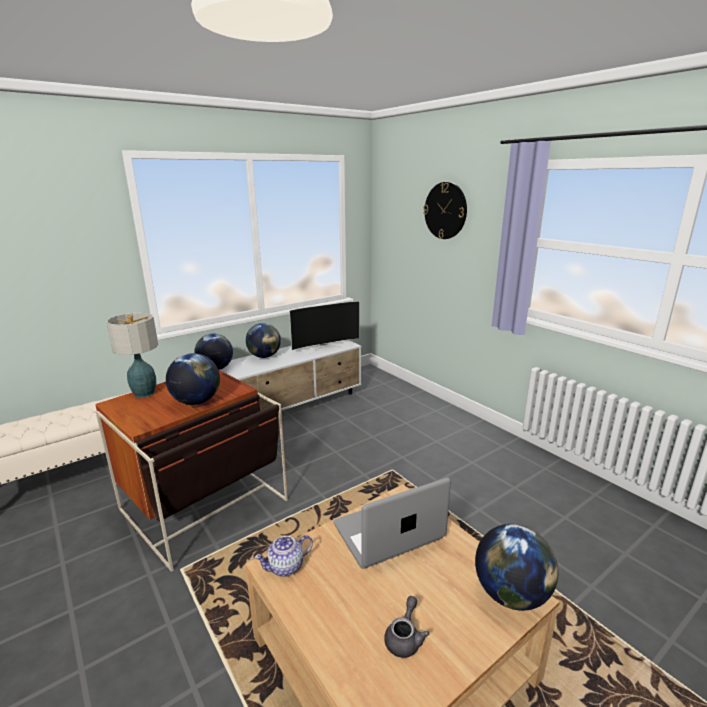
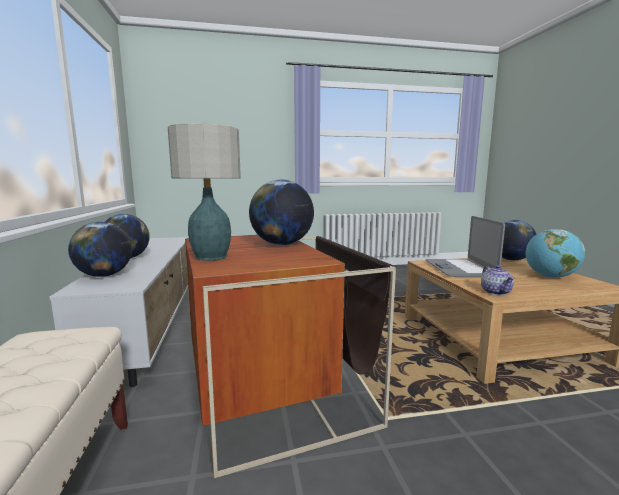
camera: 65 degrees left, 10 degrees down
television [289,301,360,354] -> none
grey teapot [384,596,430,658] -> globe [526,229,585,278]
wall clock [424,182,467,239] -> none

